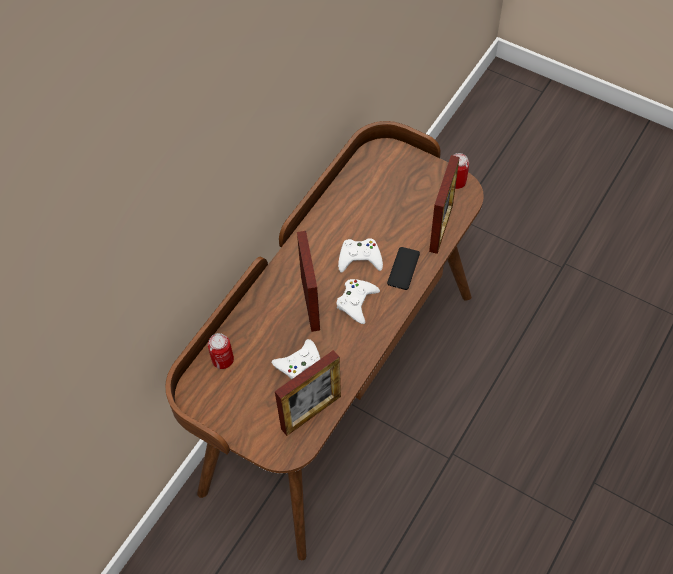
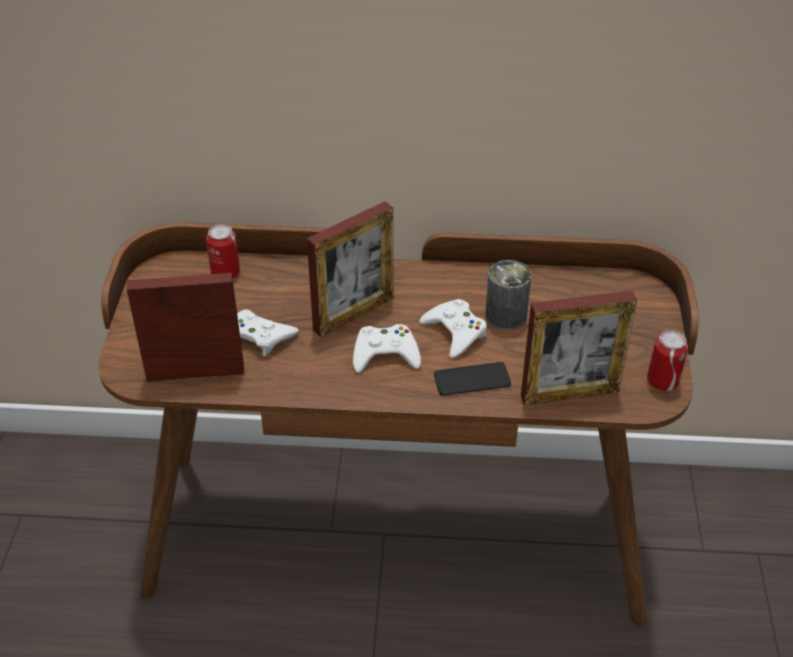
camera: 60 degrees right, 15 degrees down
picture frame [275,350,341,436] -> picture frame turned 150 degrees clockwise [127,273,244,382]
none -> can [485,260,532,330]

